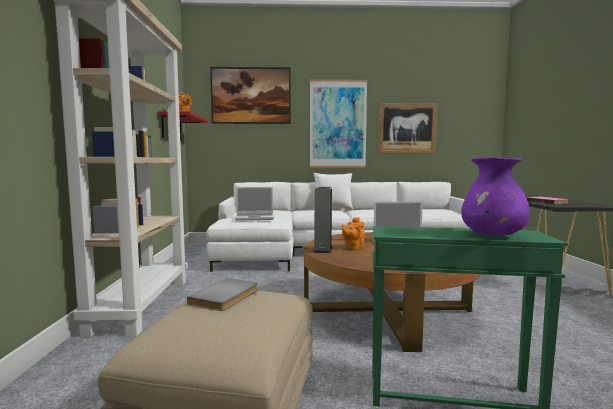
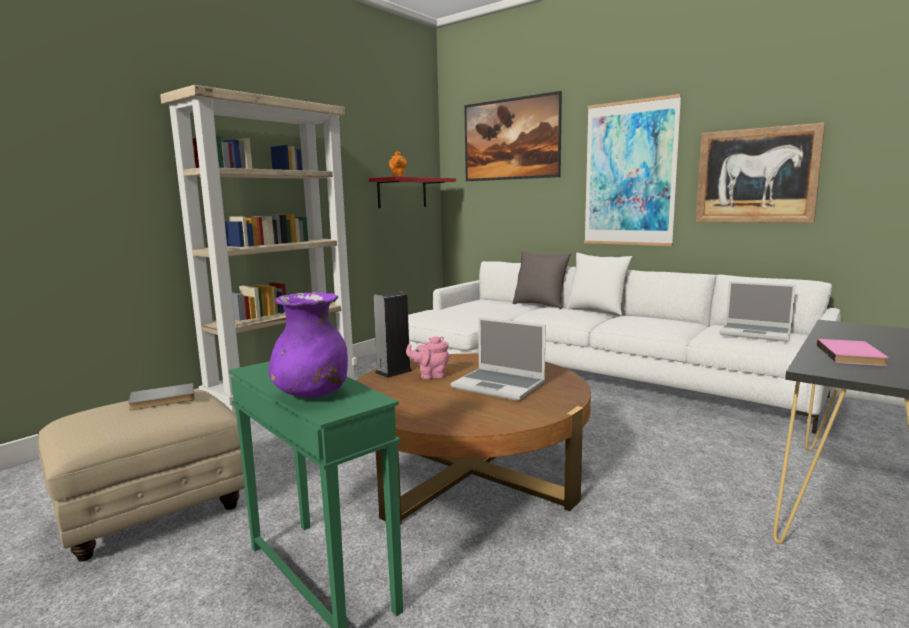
camera: 40 degrees right, 5 degrees up
laptop [235,187,274,221] -> laptop moved to [719,281,796,342]
orange teapot [342,217,365,250] -> pink teapot [406,336,450,379]
none -> grey pillow [512,251,571,309]

